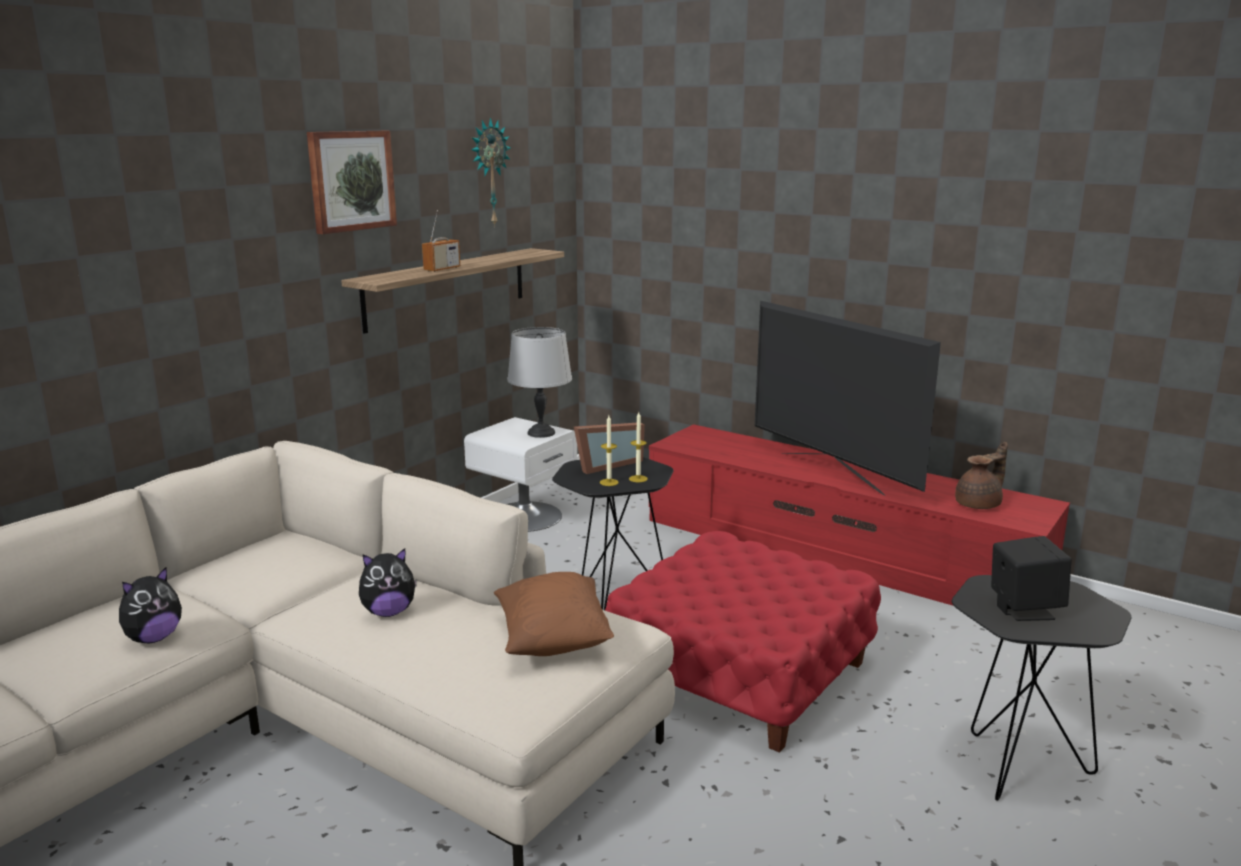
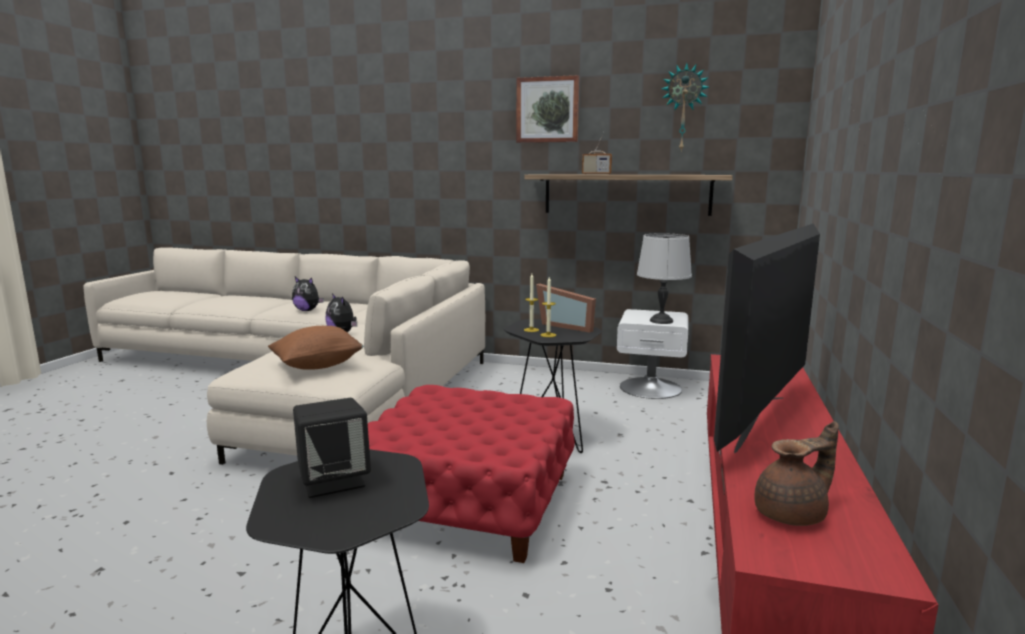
camera: 70 degrees right, 5 degrees down
brown teapot [955,442,1008,509] -> brown teapot turned 60 degrees counterclockwise [754,421,839,526]

